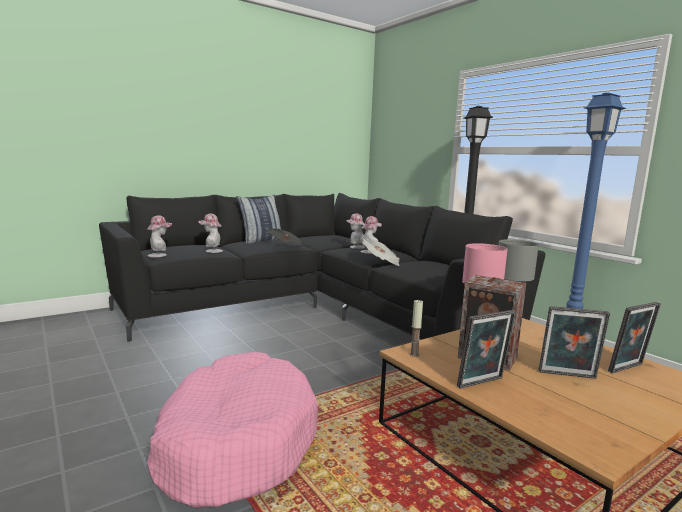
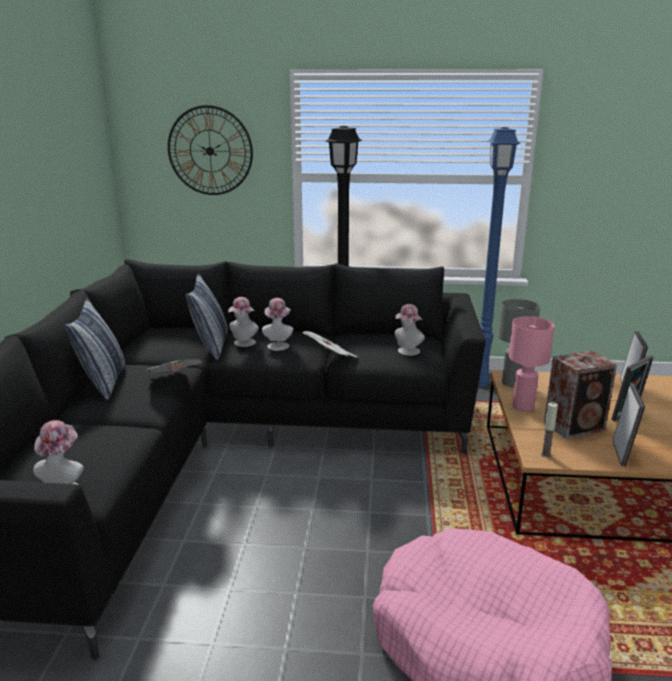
camera: 50 degrees left, 10 degrees up
hat [199,214,223,253] -> hat moved to [395,304,425,356]
none -> wall clock [168,105,253,195]
none -> pillow [185,274,228,360]

